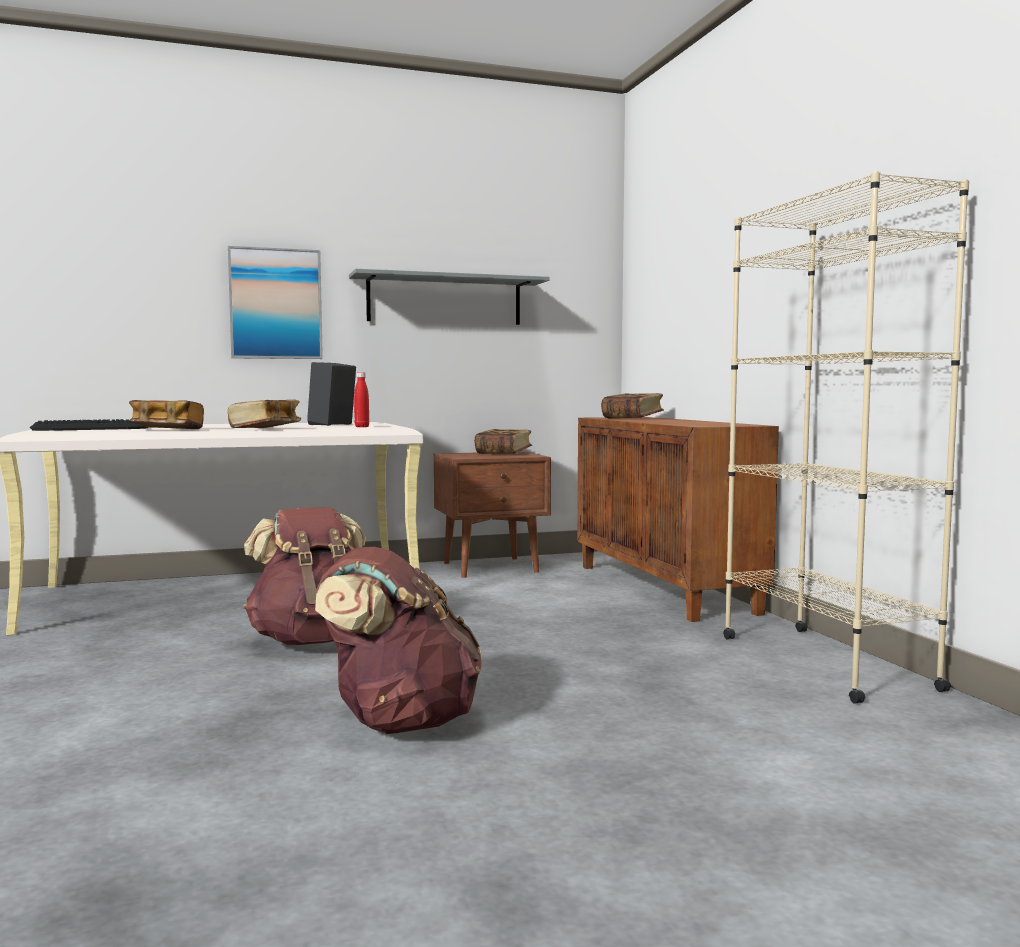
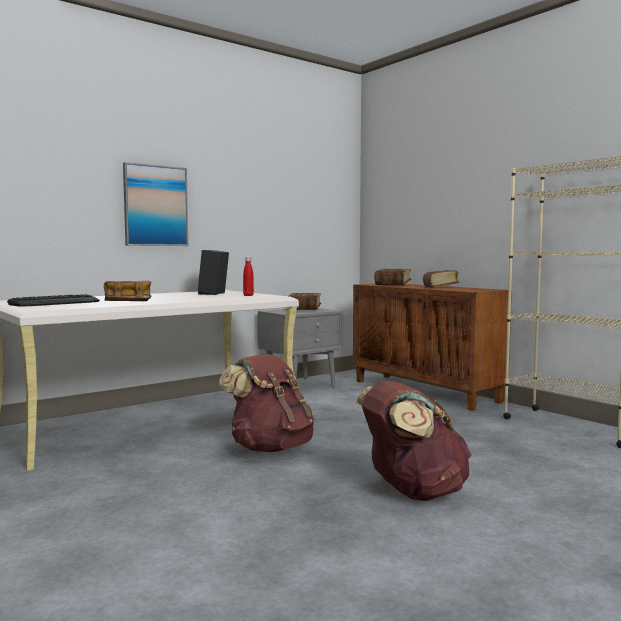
camera: 20 degrees left, 0 degrees up
book [228,400,301,428] -> book moved to [423,270,459,287]
grey shelf [349,269,550,325] -> none
brown nightstand [434,451,551,578] -> grey nightstand [258,308,343,388]

